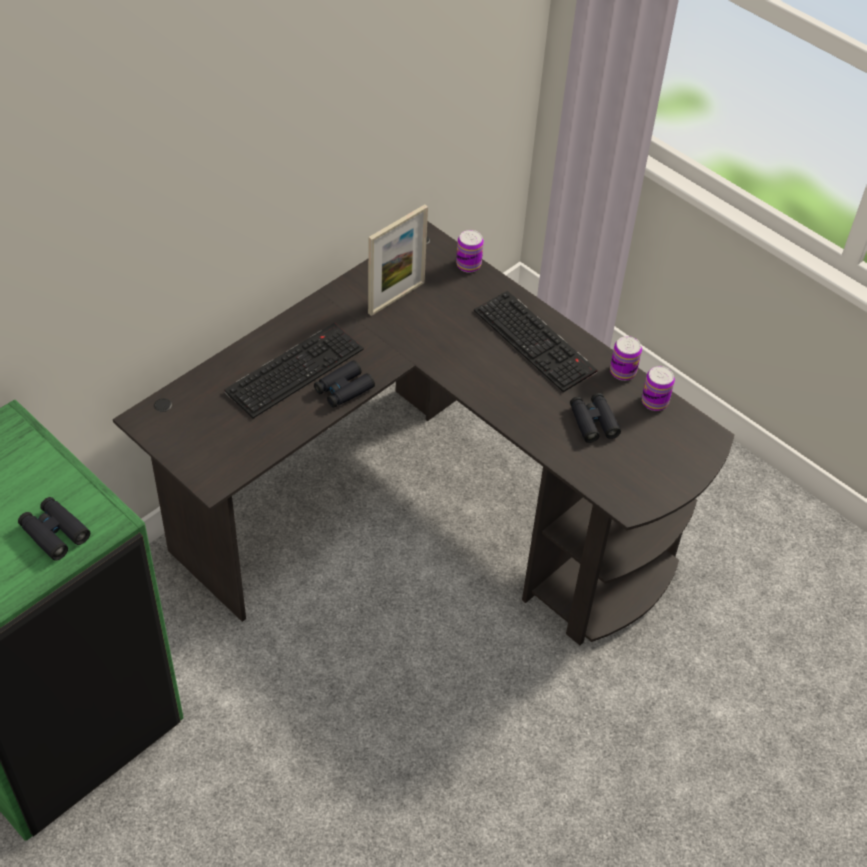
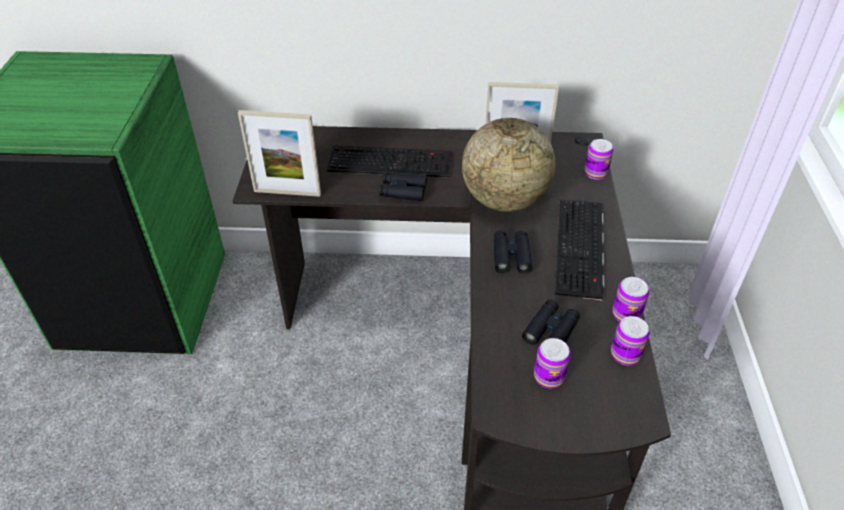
camera: 50 degrees right, 5 degrees down
black binoculars [18,497,90,561] -> black binoculars moved to [494,230,532,274]
none -> picture frame [238,110,321,197]
none -> globe [462,118,555,212]
none -> can [534,338,571,388]

